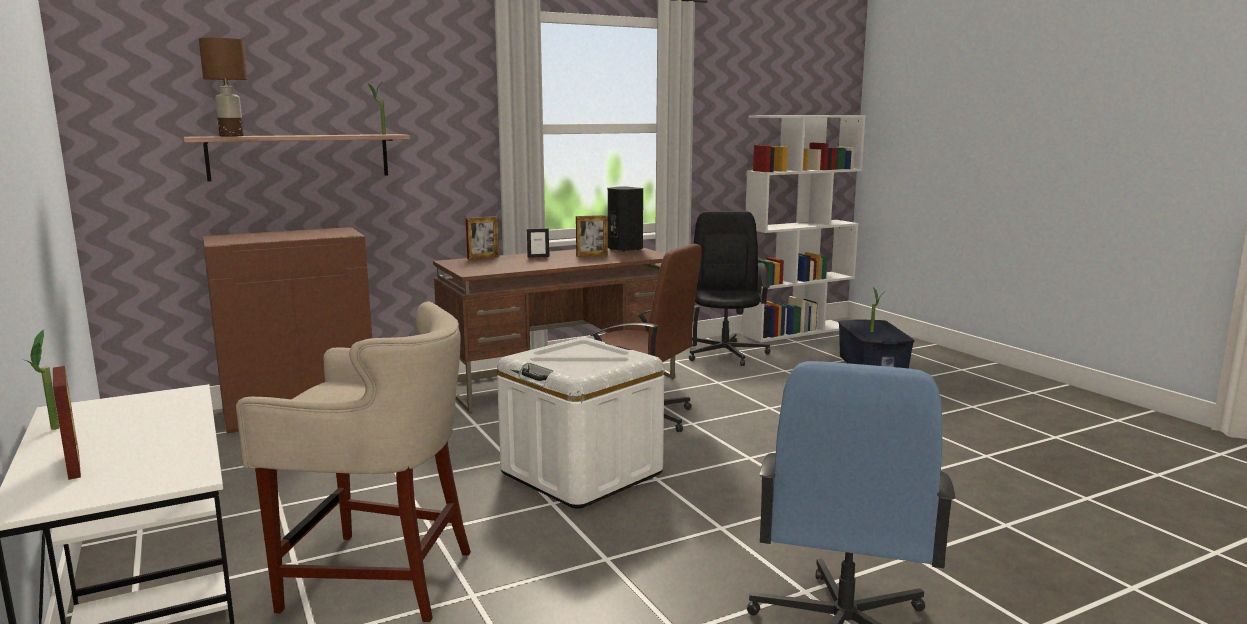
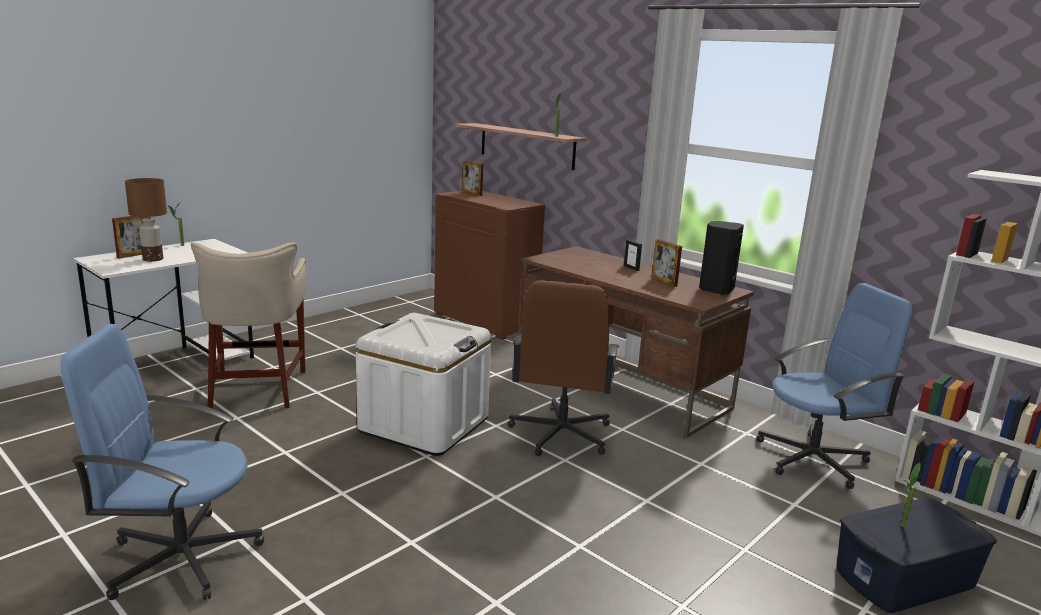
camera: 70 degrees right, 5 degrees up
brown table lamp [199,38,248,137] -> brown table lamp moved to [125,178,167,262]
picture frame [466,216,499,259] -> picture frame moved to [462,161,483,196]
black office chair [689,211,770,366] -> blue office chair [756,283,912,489]

